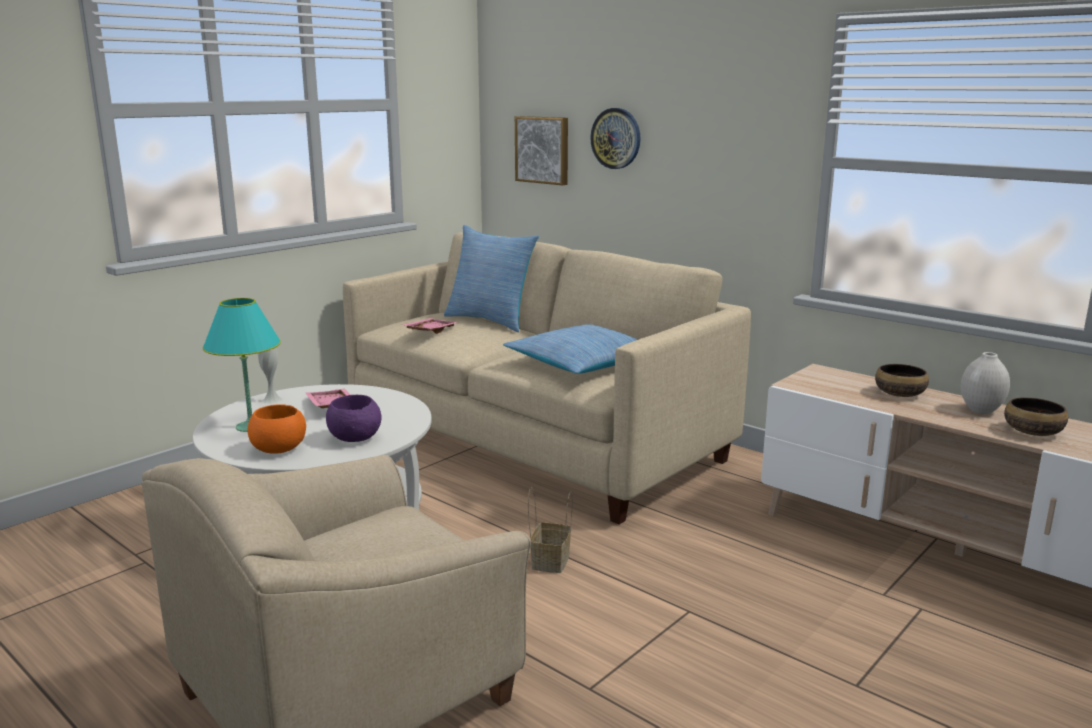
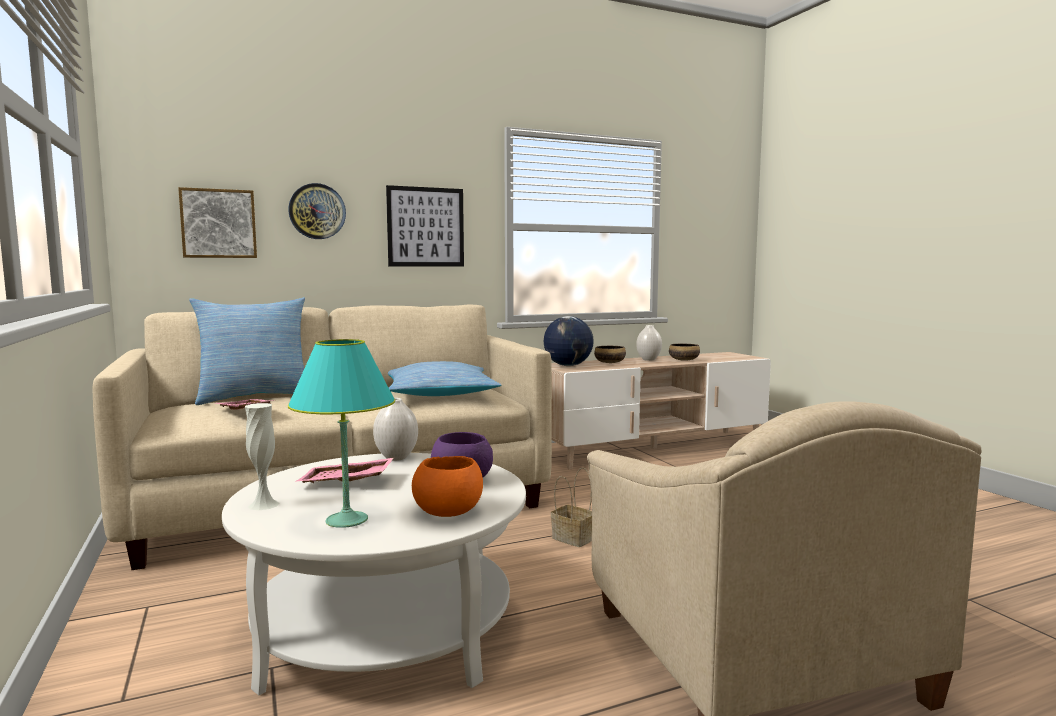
camera: 65 degrees left, 10 degrees down
none -> white vase [373,398,418,461]
none -> picture [386,185,464,267]
none -> globe [544,316,594,366]

